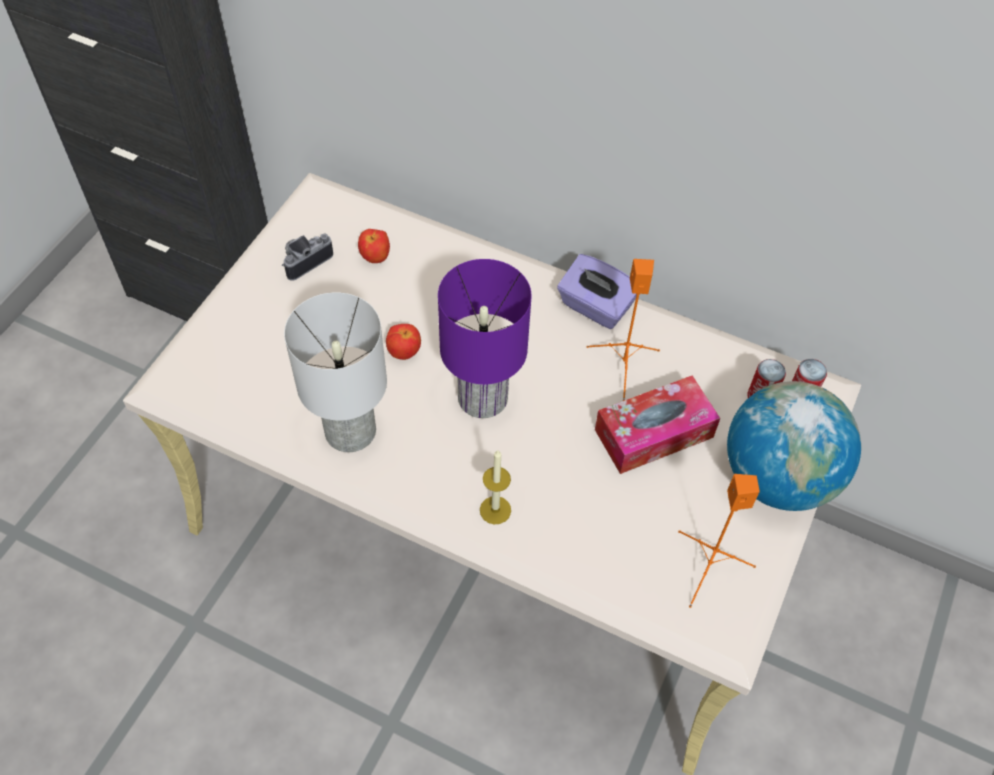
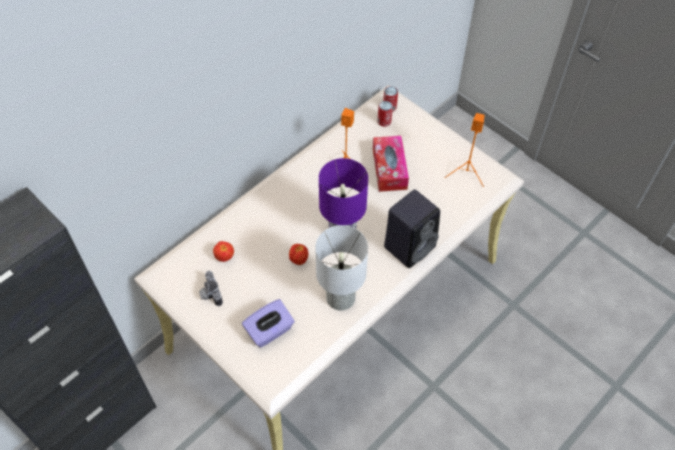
camera: 70 degrees left, 0 degrees up
candle [480,450,511,524] -> black speaker [384,189,440,268]
purple tissue box [557,254,637,329] -> purple tissue box moved to [242,299,295,348]
globe [727,381,861,511] -> none

